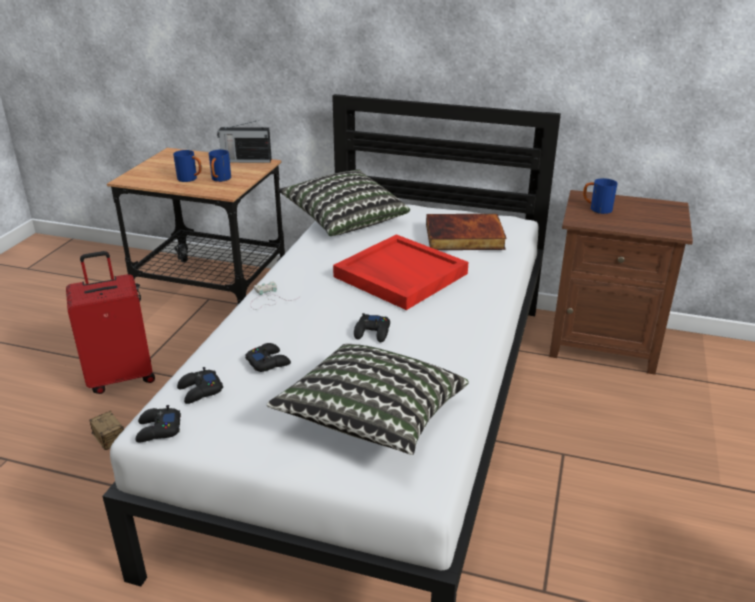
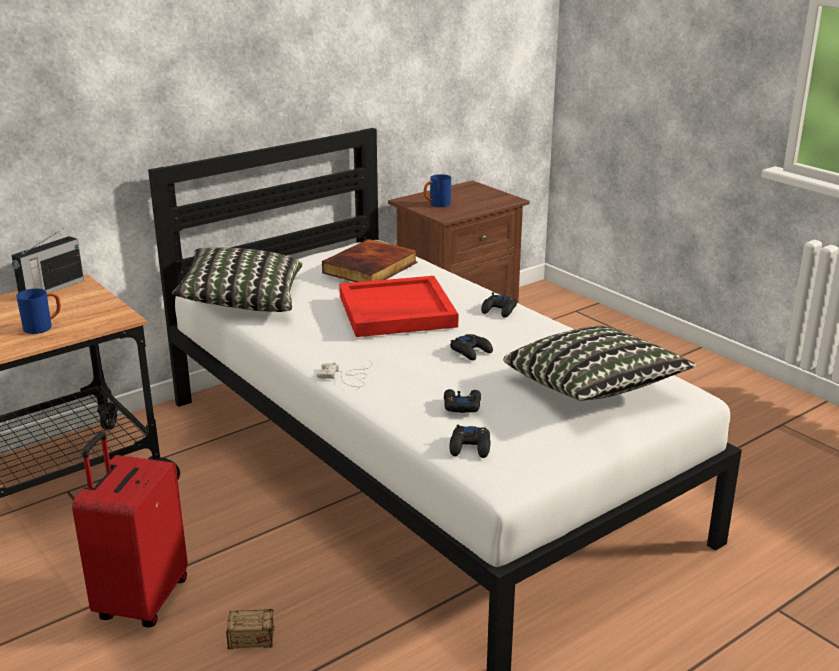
camera: 55 degrees left, 5 degrees down
black game controller [135,405,181,443] -> black game controller moved to [481,292,517,318]
blue mug [209,150,231,182] -> none

